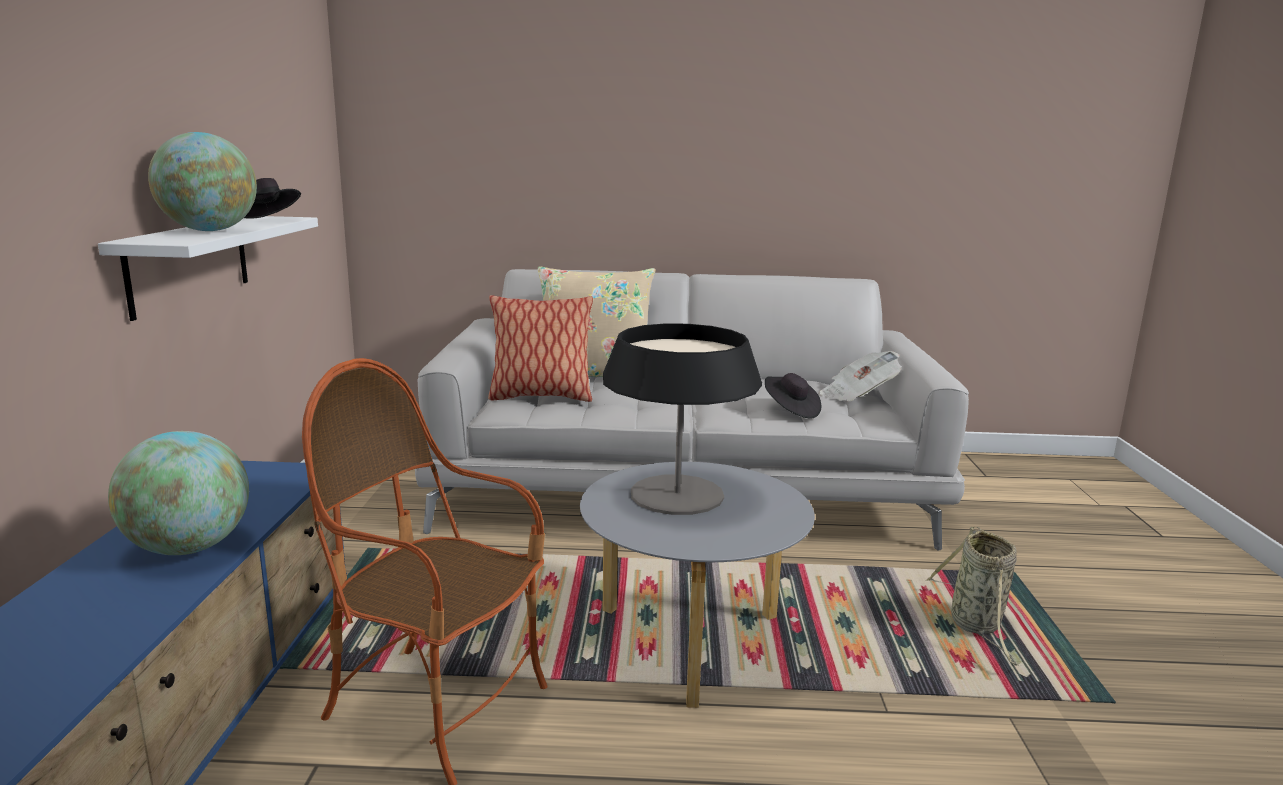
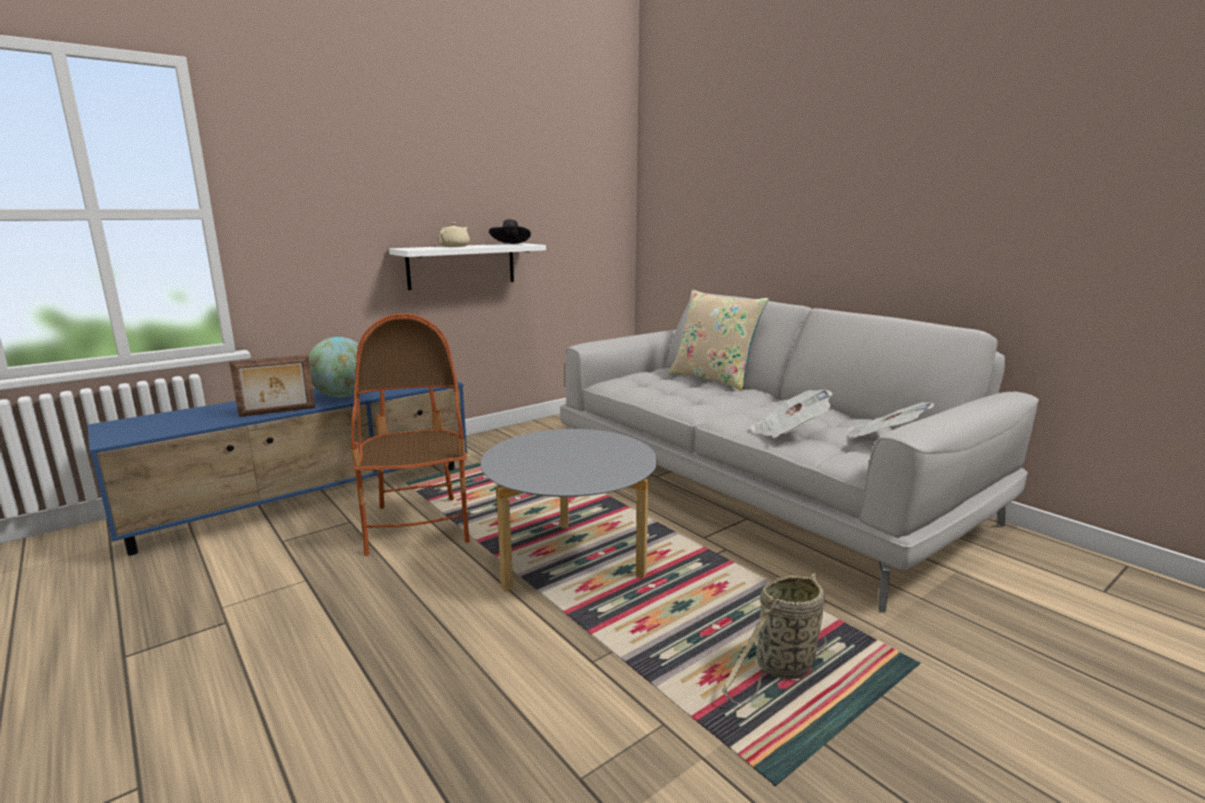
camera: 50 degrees right, 0 degrees up
globe [148,132,257,231] -> beige teapot [439,222,470,247]
pillow [488,295,593,402] -> none
table lamp [603,323,762,515] -> none
black hat [765,373,821,419] -> newspaper [750,390,833,438]
none -> picture frame [229,355,316,417]

